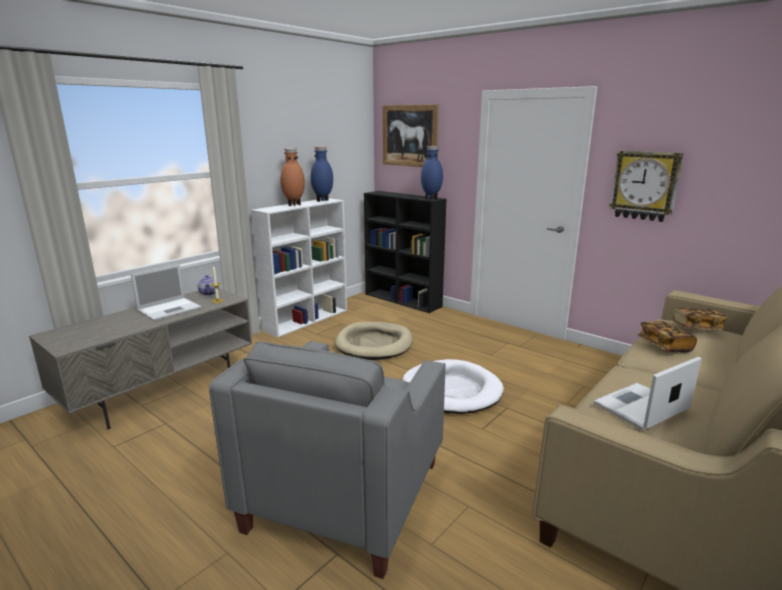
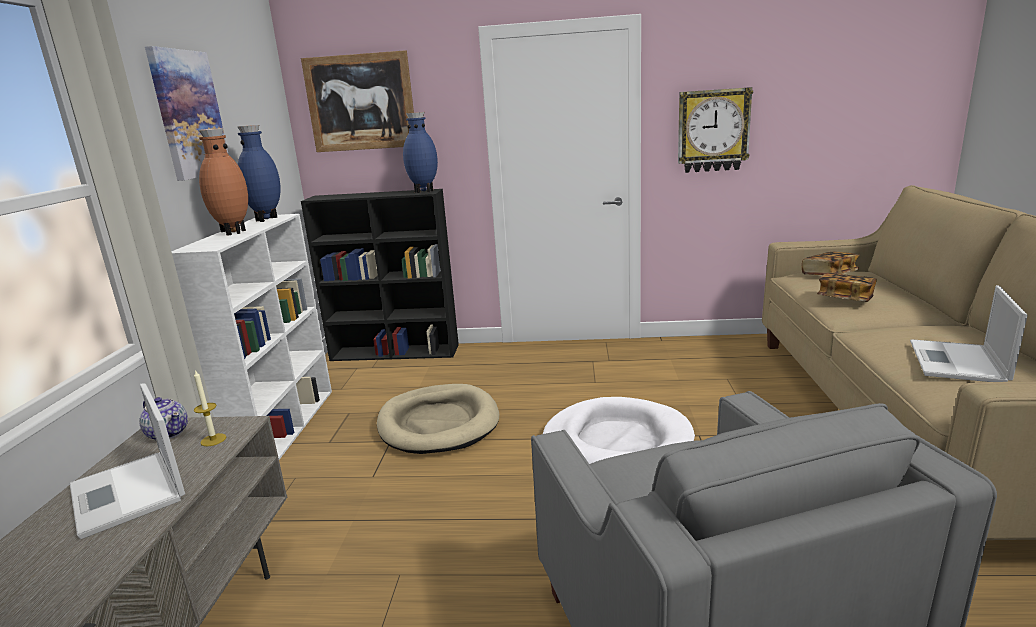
camera: 35 degrees left, 0 degrees up
laptop [131,264,201,321] -> laptop turned 135 degrees clockwise [70,383,185,539]
none -> picture [145,46,228,181]

